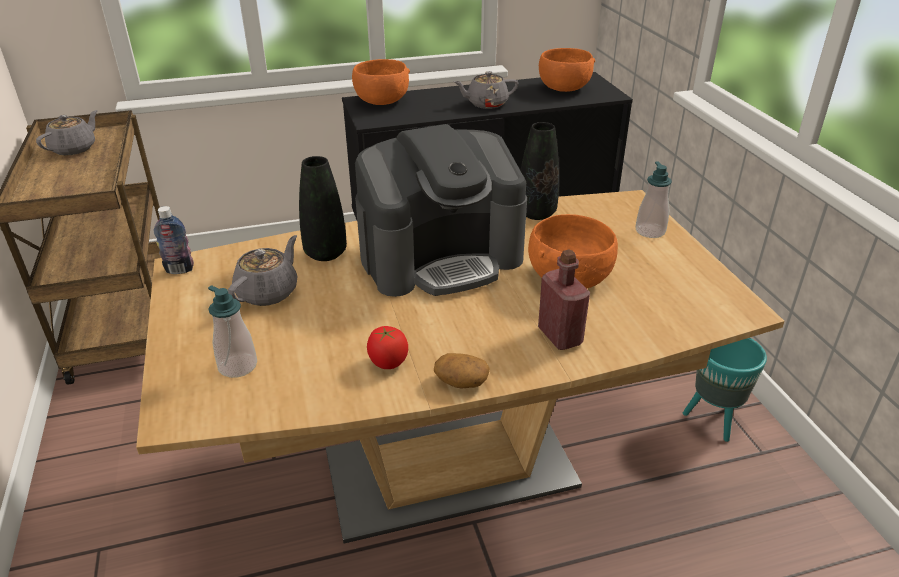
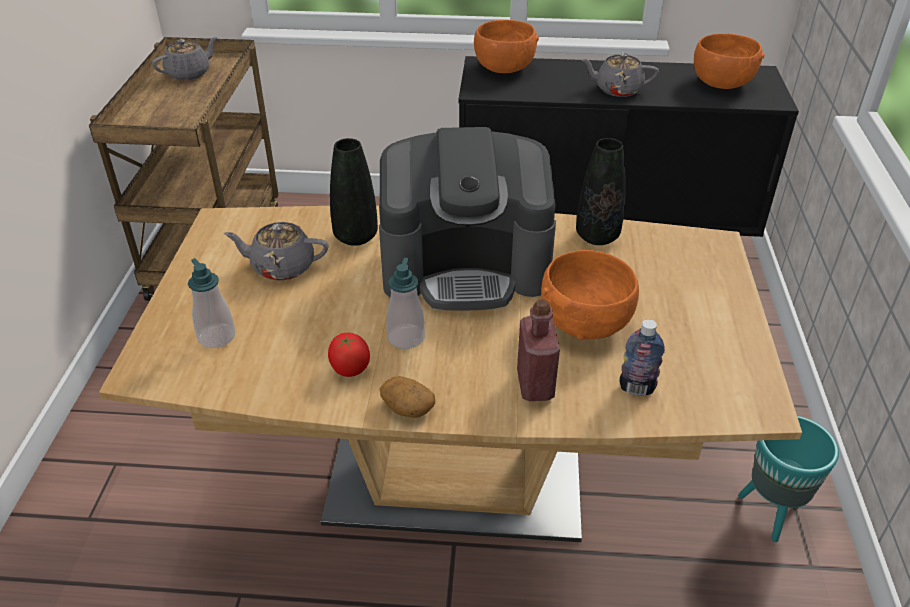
camera: 20 degrees right, 5 degrees up
bottle [154,206,194,274] -> bottle moved to [619,319,665,396]
grey teapot [228,235,298,306] -> grey teapot turned 135 degrees counterclockwise [224,222,328,281]
soap dispenser [635,162,672,238] -> soap dispenser moved to [387,258,425,349]

